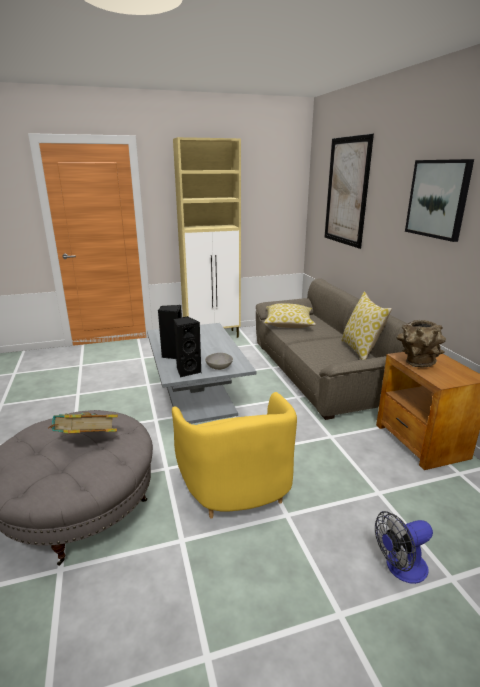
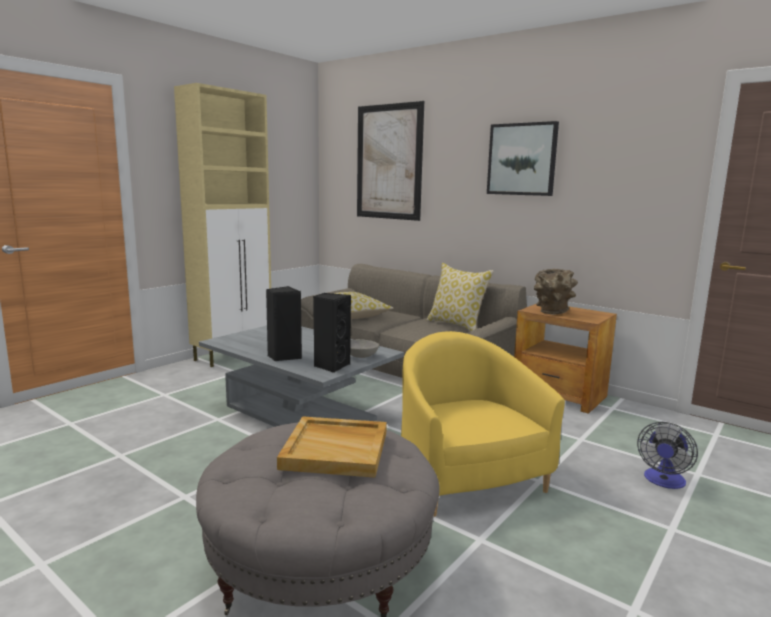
camera: 35 degrees left, 10 degrees down
book [49,412,118,433] -> beige tray [277,416,387,478]
yellow armchair [172,392,297,519] -> yellow armchair turned 150 degrees counterclockwise [401,331,565,517]

